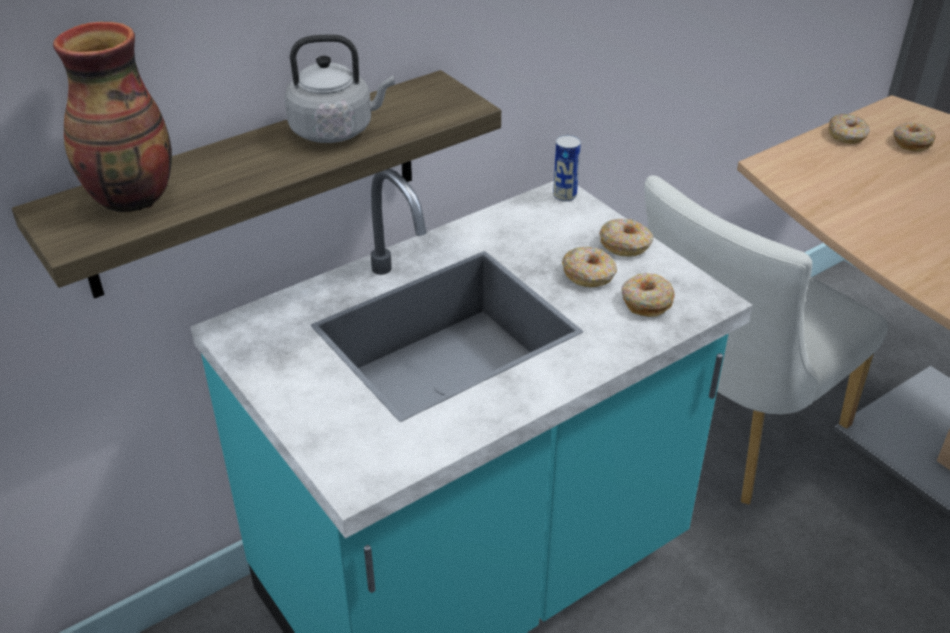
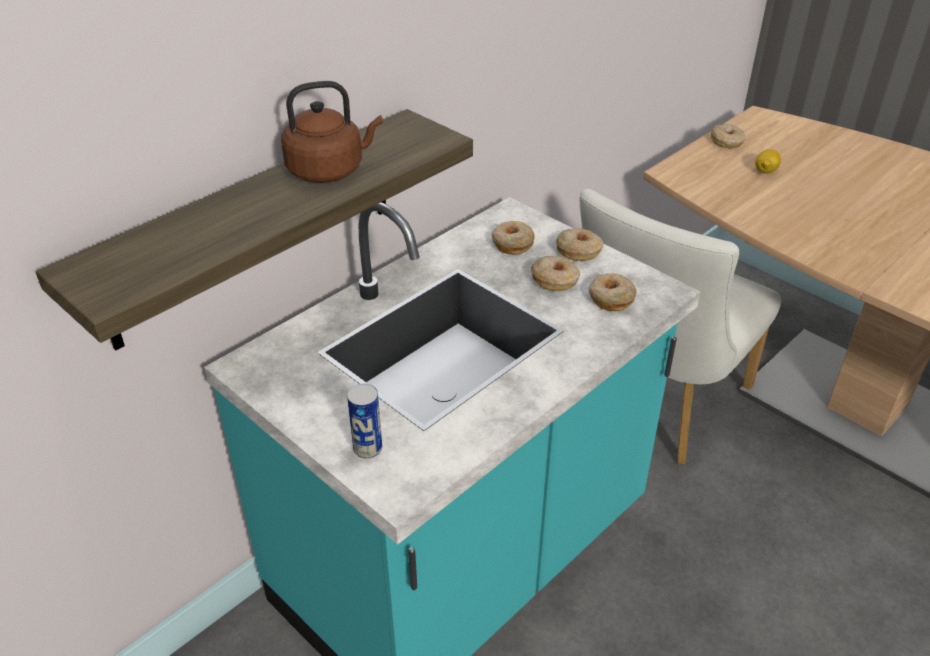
camera: 10 degrees left, 0 degrees up
vase [53,22,172,212] -> none
grey kettle [284,35,394,143] -> brown kettle [281,81,383,183]
can [553,135,581,202] -> can moved to [347,383,382,459]
donut [893,122,936,152] -> donut moved to [492,221,535,255]
none -> lemon [755,149,781,174]

